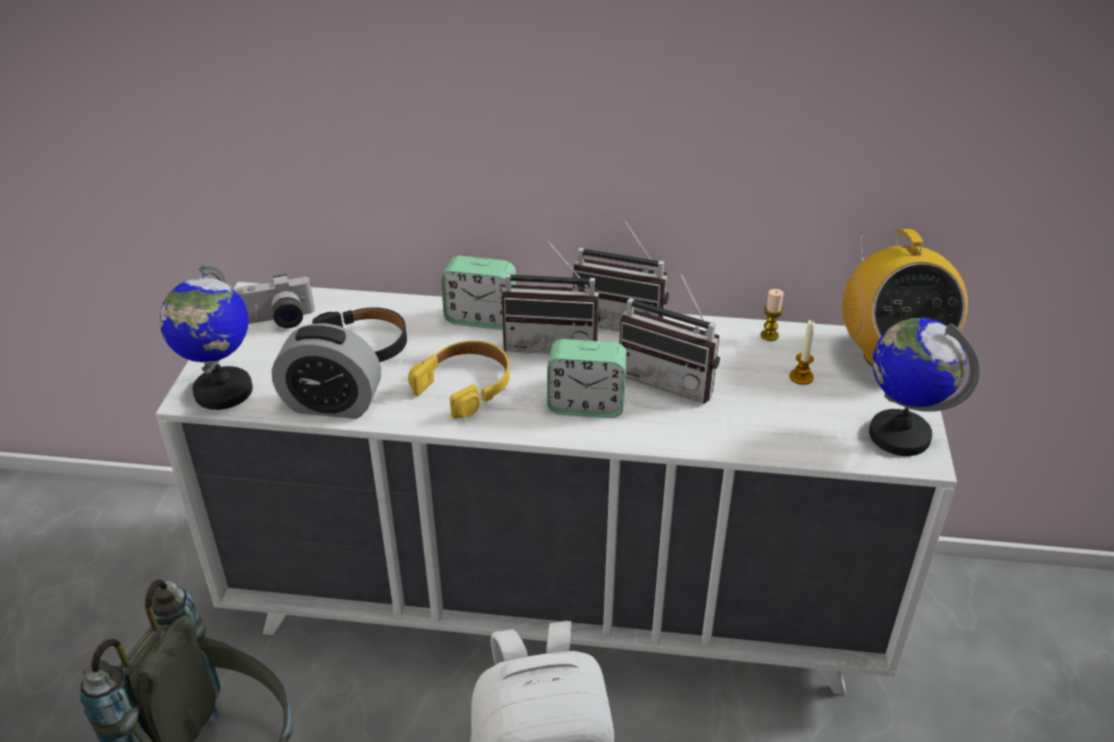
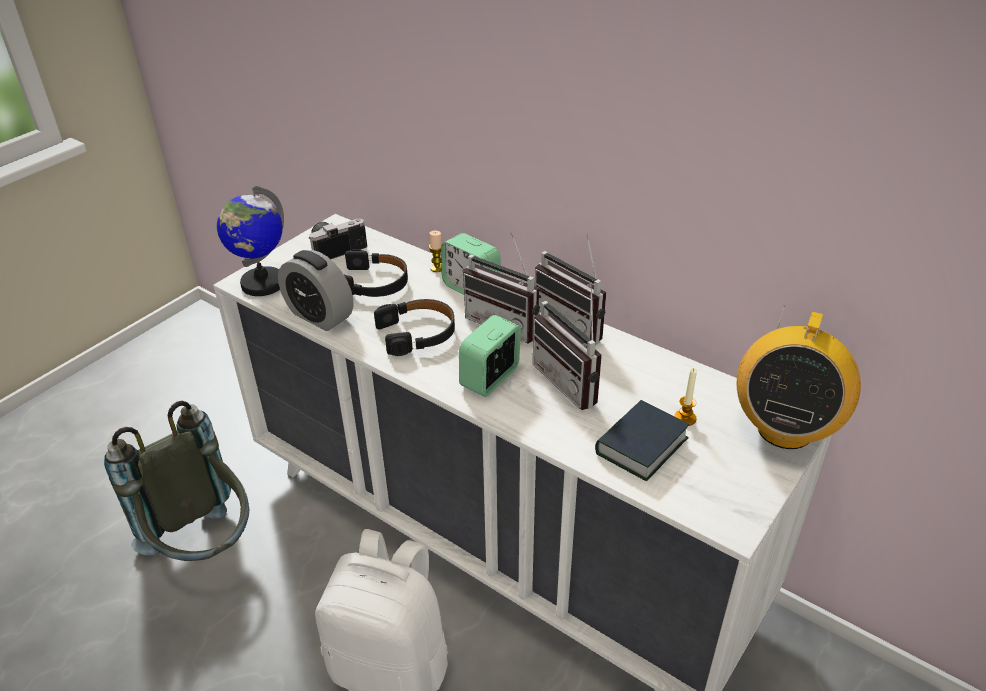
camera: 30 degrees right, 0 degrees up
camera [234,274,315,328] -> camera turned 135 degrees clockwise [308,219,367,259]
yellow headphones [408,341,510,419] -> black headphones [374,299,455,356]
alarm clock [547,339,627,418] -> alarm clock turned 90 degrees clockwise [459,315,521,397]
candle [761,289,784,341] -> candle moved to [429,231,442,272]
globe [869,318,980,456] -> none
none -> book [595,400,689,481]

